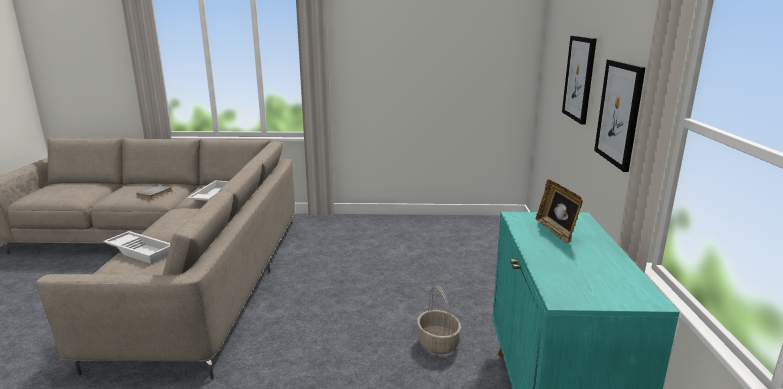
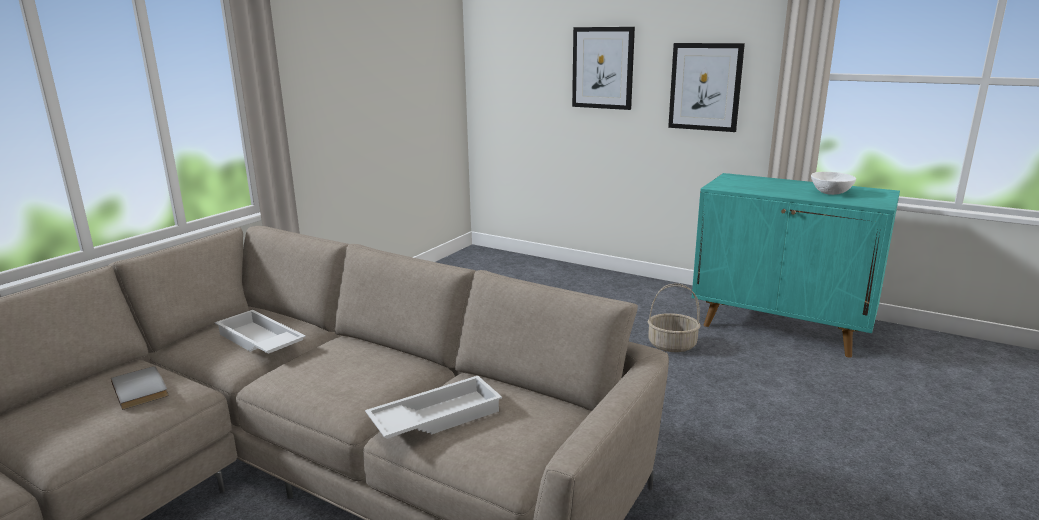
camera: 60 degrees left, 0 degrees up
picture frame [536,180,583,244] -> none
none -> white bowl [811,172,856,195]

